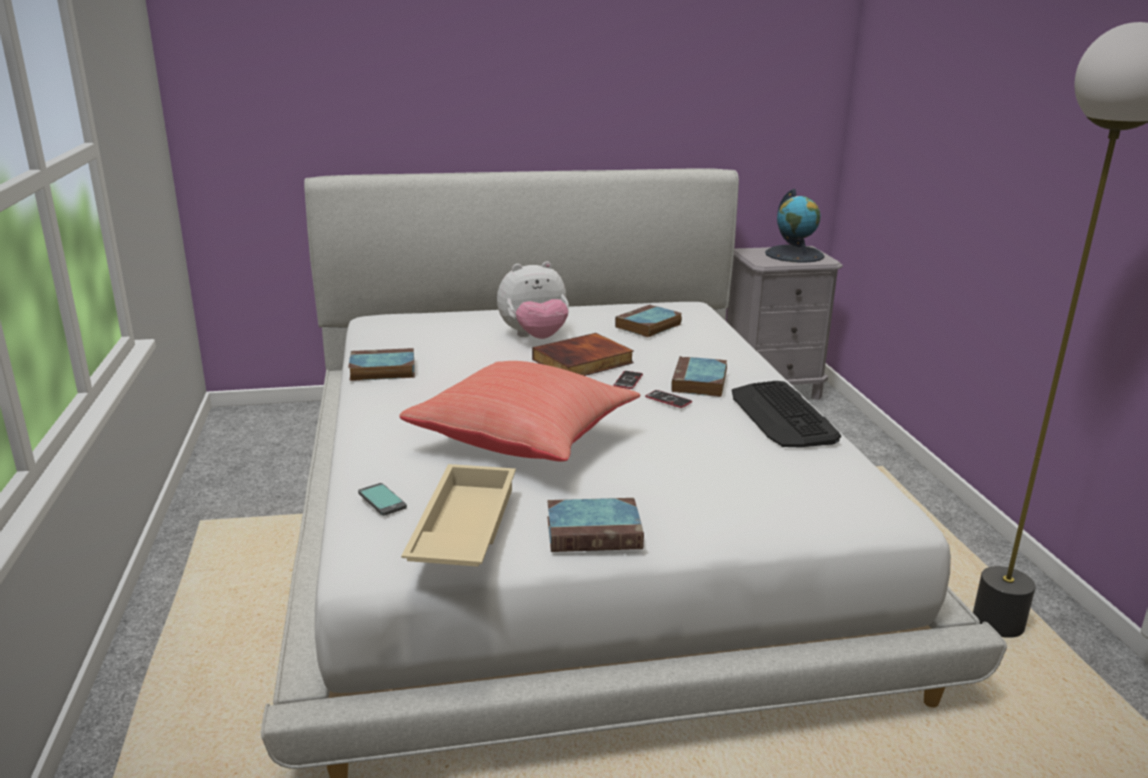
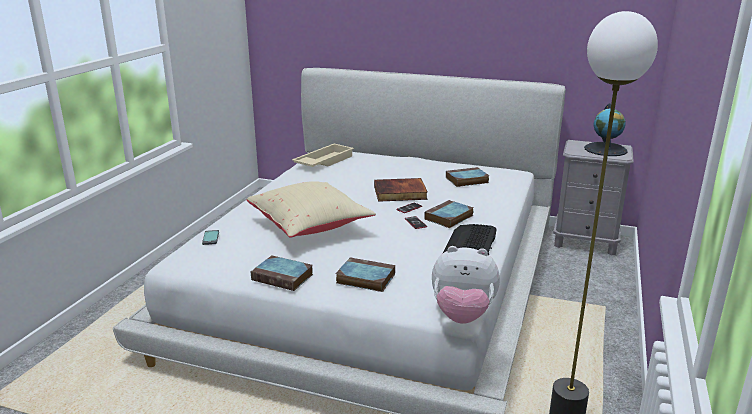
camera: 30 degrees right, 0 degrees up
book [348,348,415,381] -> book moved to [336,258,395,292]
red pillow [399,361,641,461] -> beige pillow [247,181,376,238]
beige tray [401,464,516,567] -> beige tray moved to [292,144,354,167]
plush toy [497,261,569,339] -> plush toy moved to [432,246,500,324]

